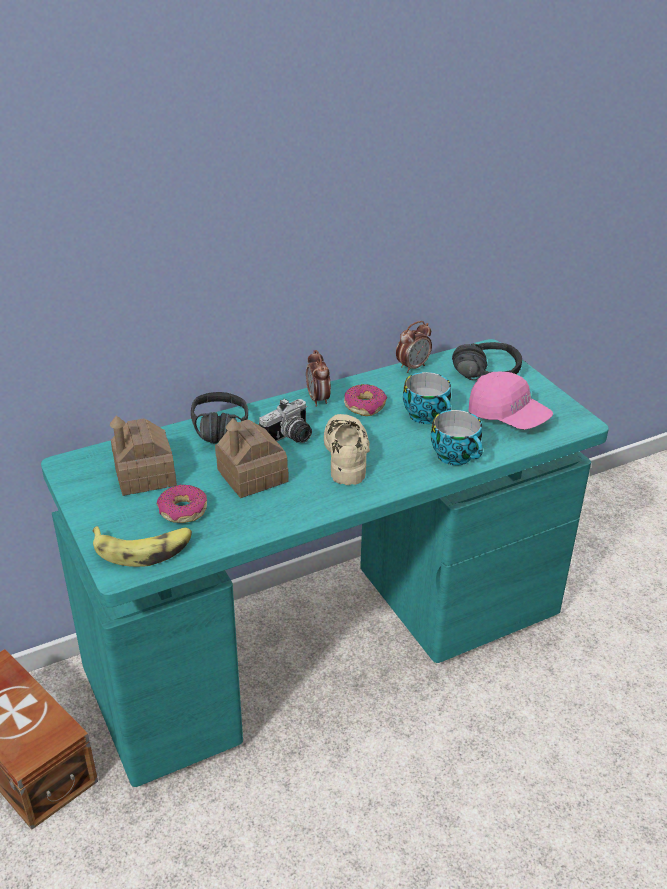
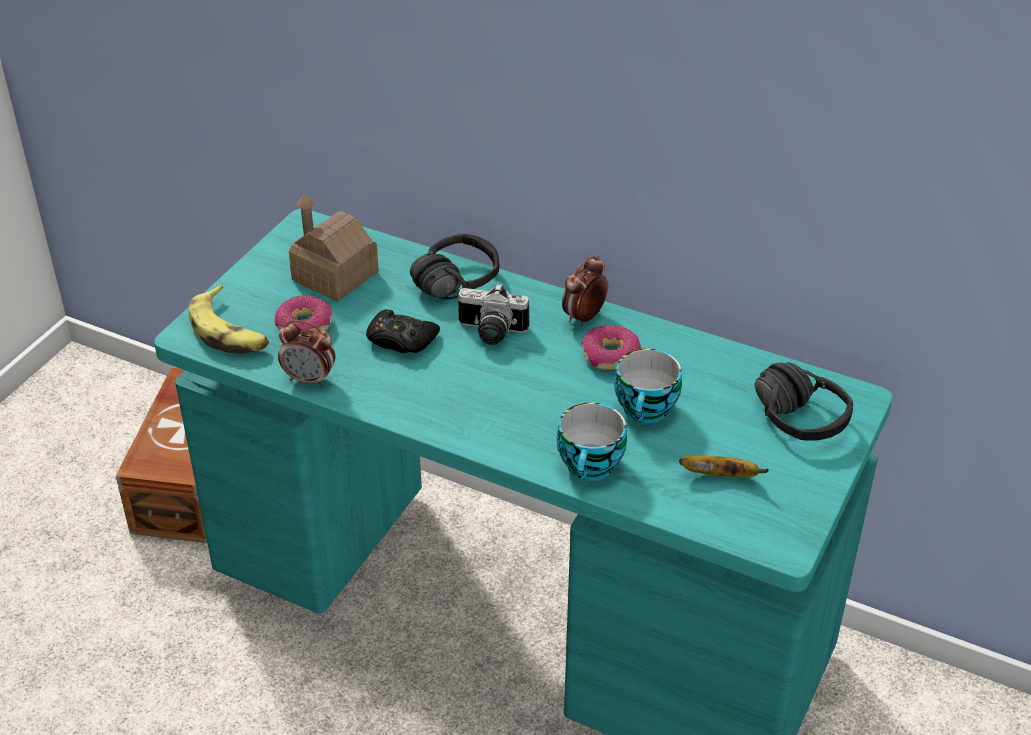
camera: 55 degrees right, 5 degrees up
toy house [215,419,289,498] -> black game controller [366,309,440,353]
beige shoe [324,414,370,485] -> none
alarm clock [396,321,432,373] -> alarm clock moved to [278,320,335,387]
pink cap [468,372,553,430] -> banana [679,455,769,477]

